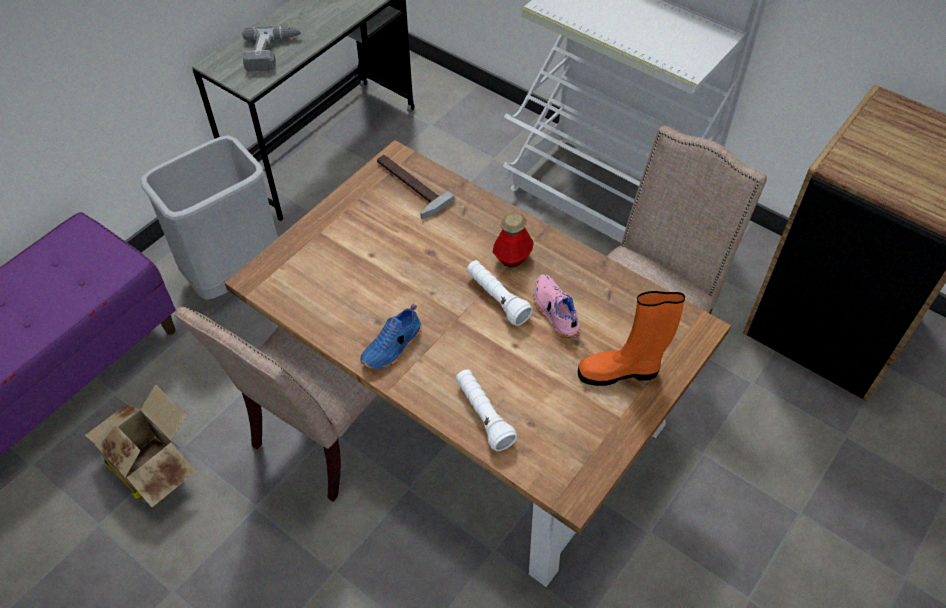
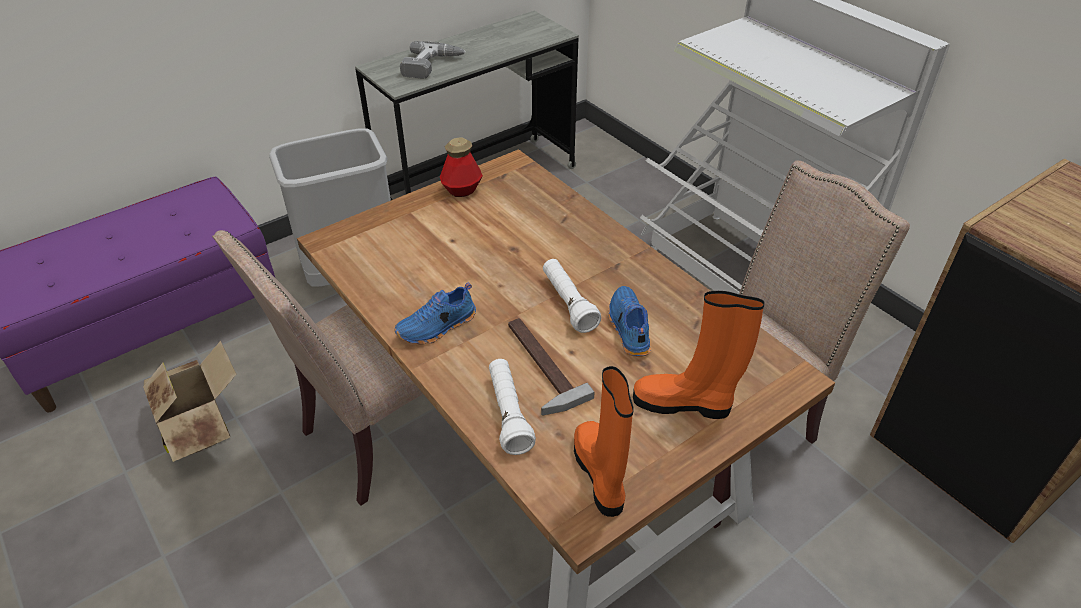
camera: 15 degrees right, 10 degrees down
hammer [377,155,455,219] -> hammer moved to [508,318,595,416]
bottle [493,213,534,268] -> bottle moved to [440,138,483,197]
pink shoe [534,274,580,339] -> blue shoe [609,286,651,357]
none -> orange boot [574,366,634,517]

